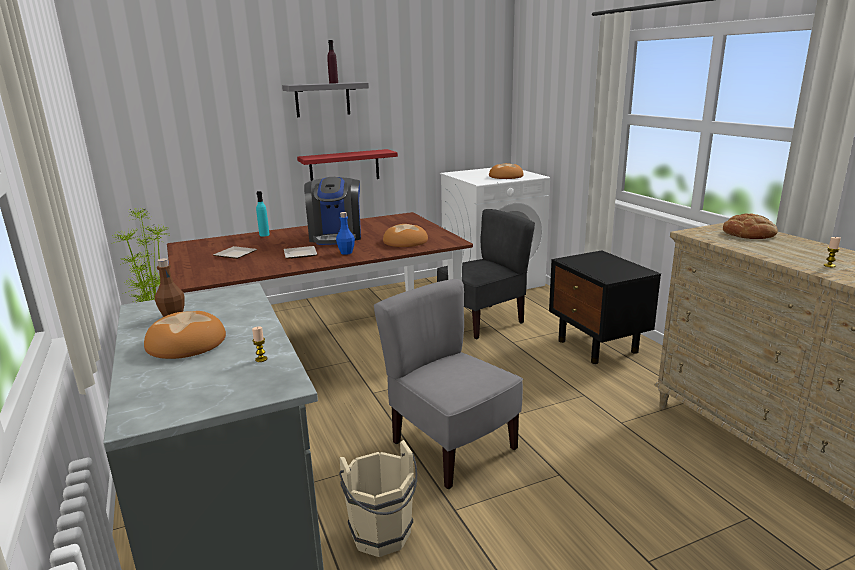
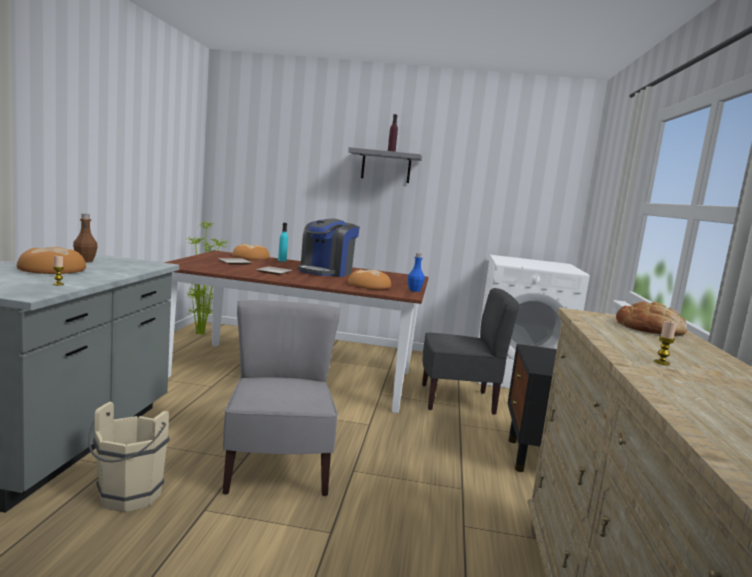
camera: 30 degrees right, 10 degrees down
red shelf [297,149,398,181] -> none
blue bottle [336,212,355,255] -> blue bottle moved to [408,253,425,292]
bread [489,163,523,179] -> bread moved to [232,244,270,260]

